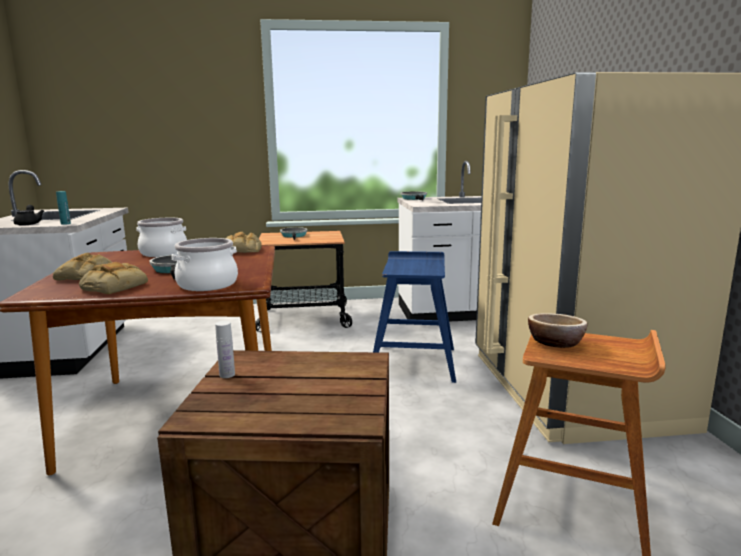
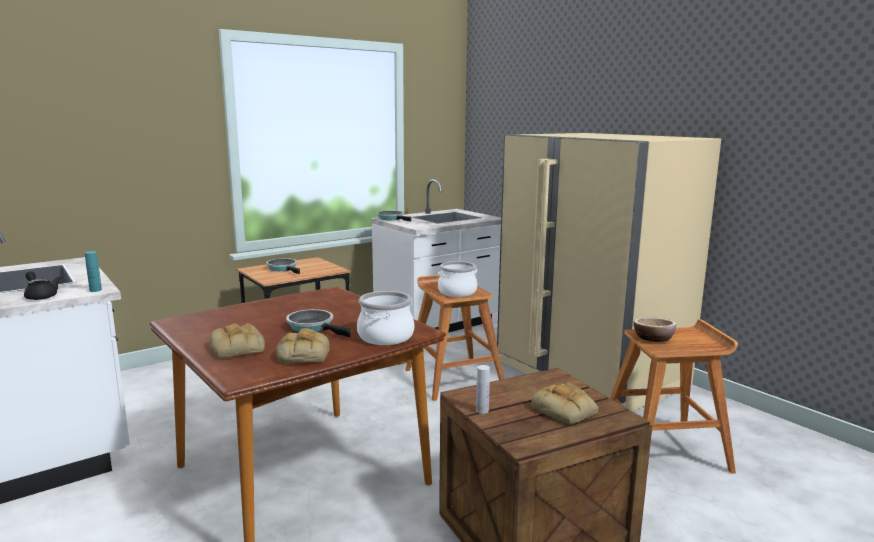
camera: 30 degrees left, 0 degrees up
cooking pot [136,218,187,257] -> cooking pot moved to [438,261,477,297]
bread [226,232,262,253] -> bread moved to [531,383,599,424]
blue stool [373,251,456,383] -> brown stool [405,275,504,401]

